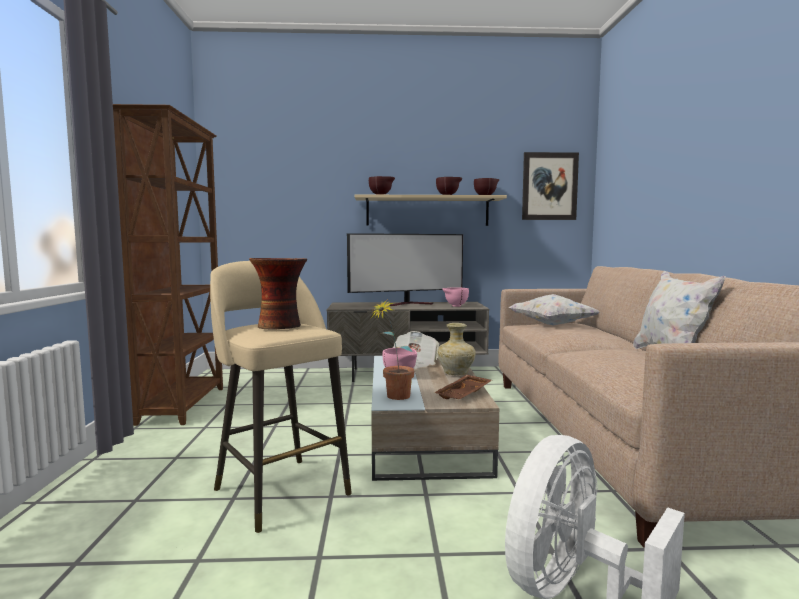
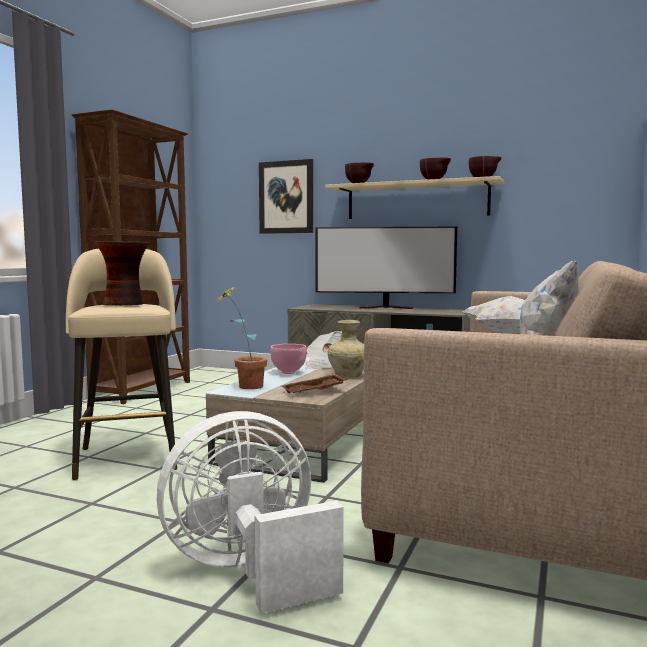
camera: 25 degrees right, 0 degrees up
pink bowl [442,287,469,307] -> none
picture [522,152,579,220] -> picture moved to [259,159,313,234]

